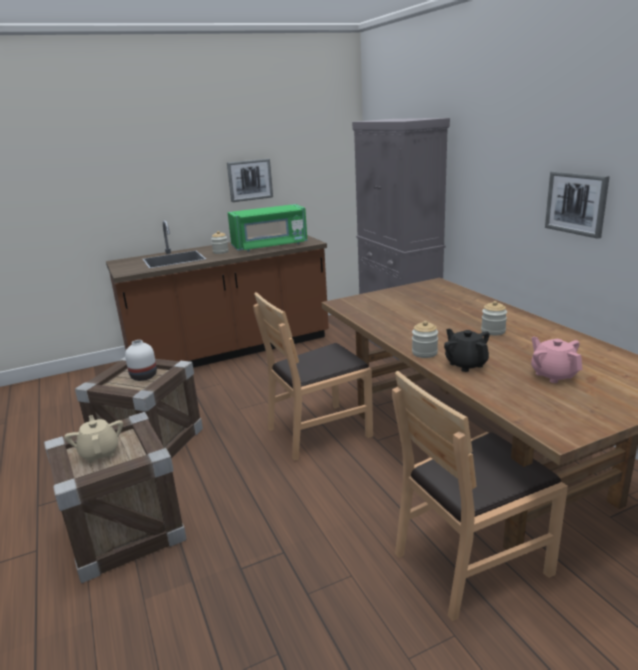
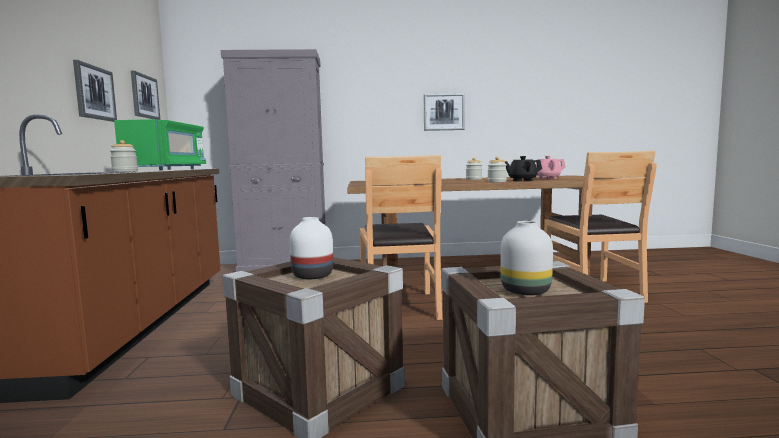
camera: 70 degrees left, 15 degrees down
beige teapot [64,415,123,463] -> white vase [500,221,553,295]
none -> picture [131,70,160,120]

